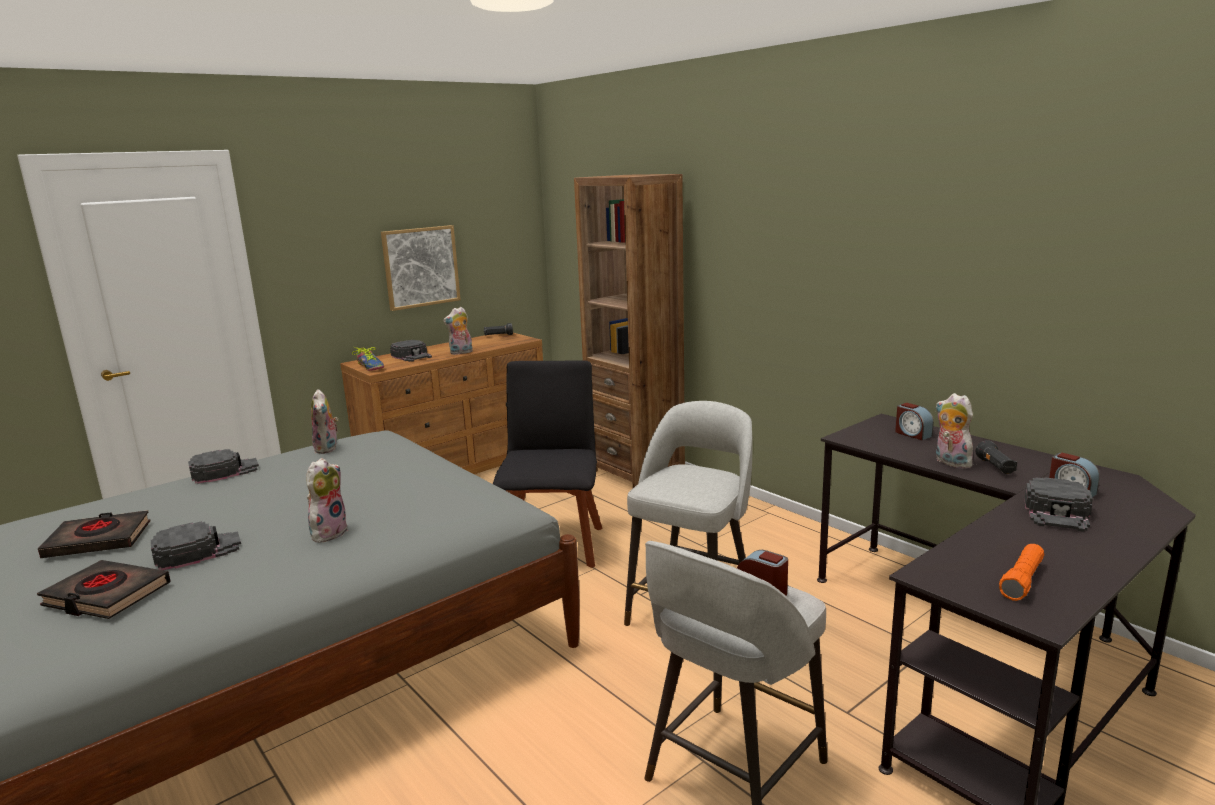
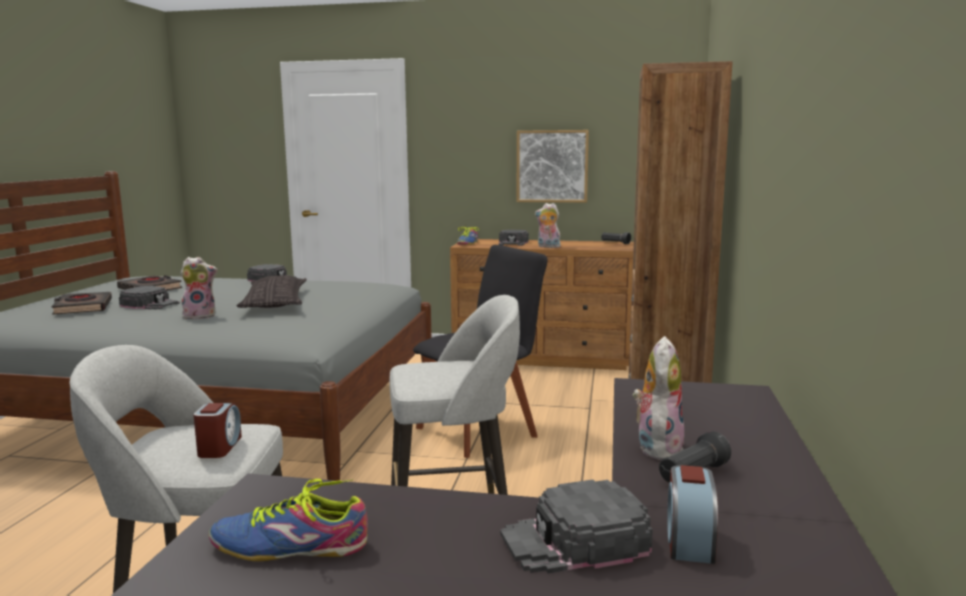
camera: 50 degrees right, 5 degrees down
plush toy [311,389,339,454] -> none
alarm clock [895,403,934,440] -> none
orange flashlight [999,544,1044,601] -> shoe [209,479,368,561]
none -> pillow [237,275,306,308]

